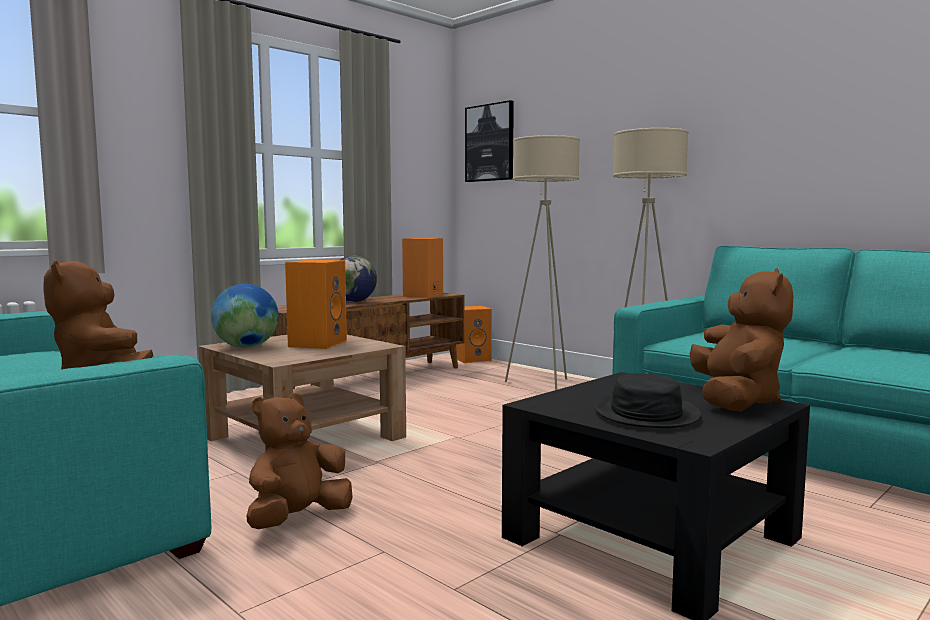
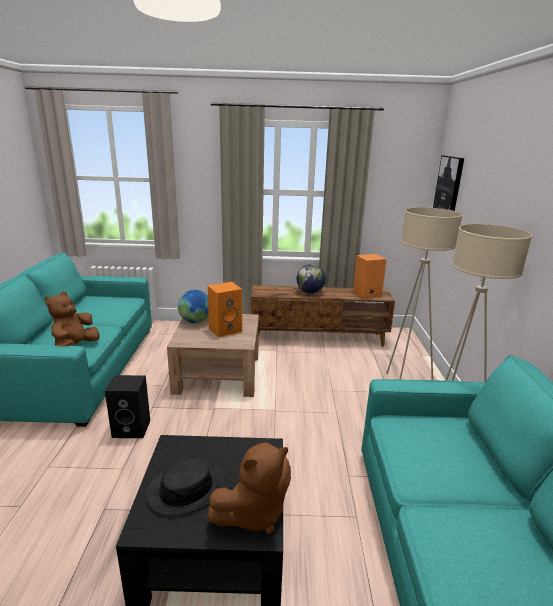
camera: 45 degrees right, 15 degrees up
brown plush toy [247,393,352,529] -> black speaker [105,375,150,438]
orange speaker [456,306,492,363] -> none

